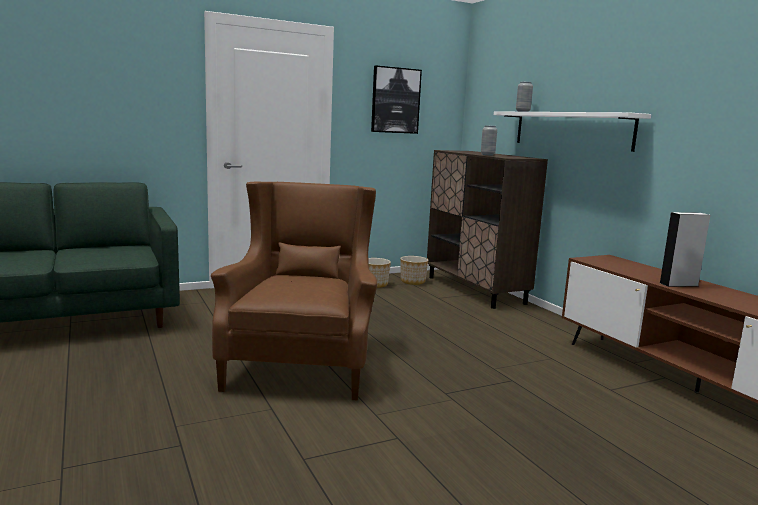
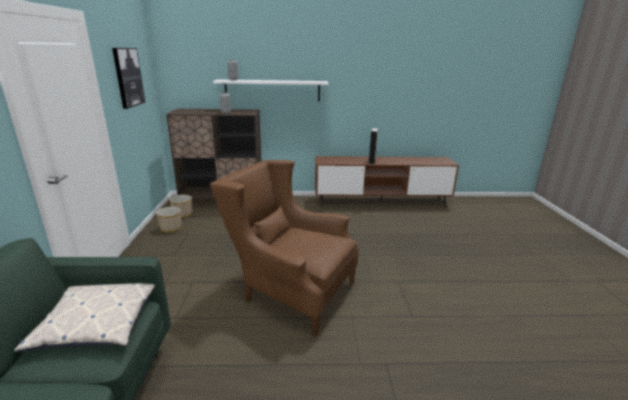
camera: 65 degrees left, 10 degrees up
none -> pillow [14,283,155,352]

